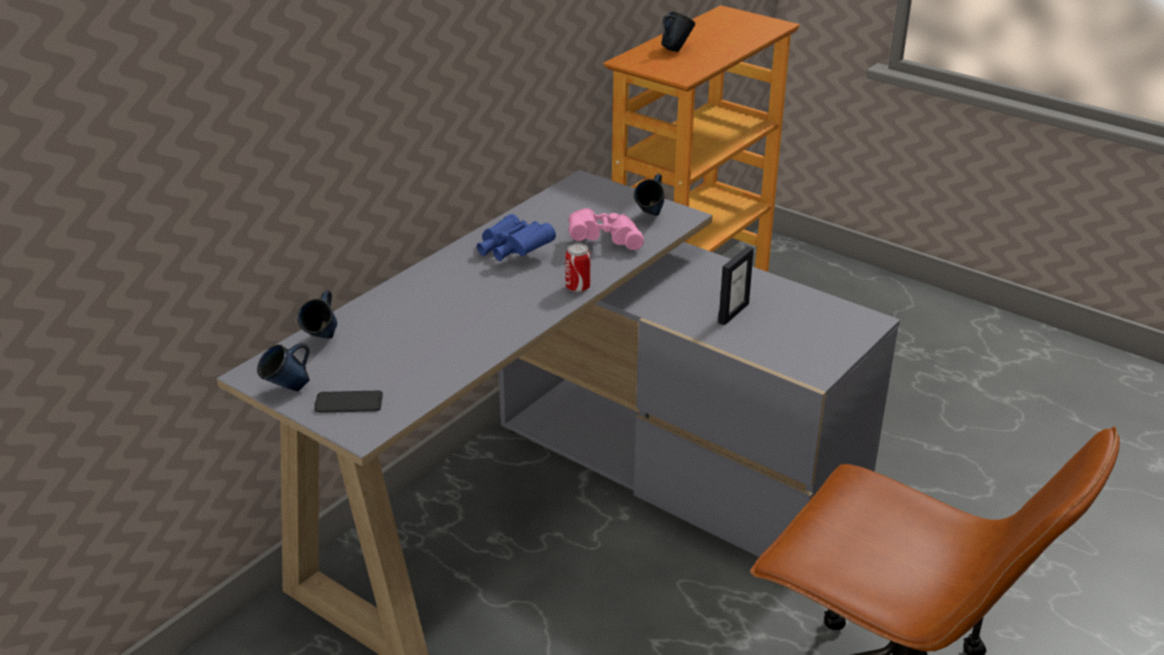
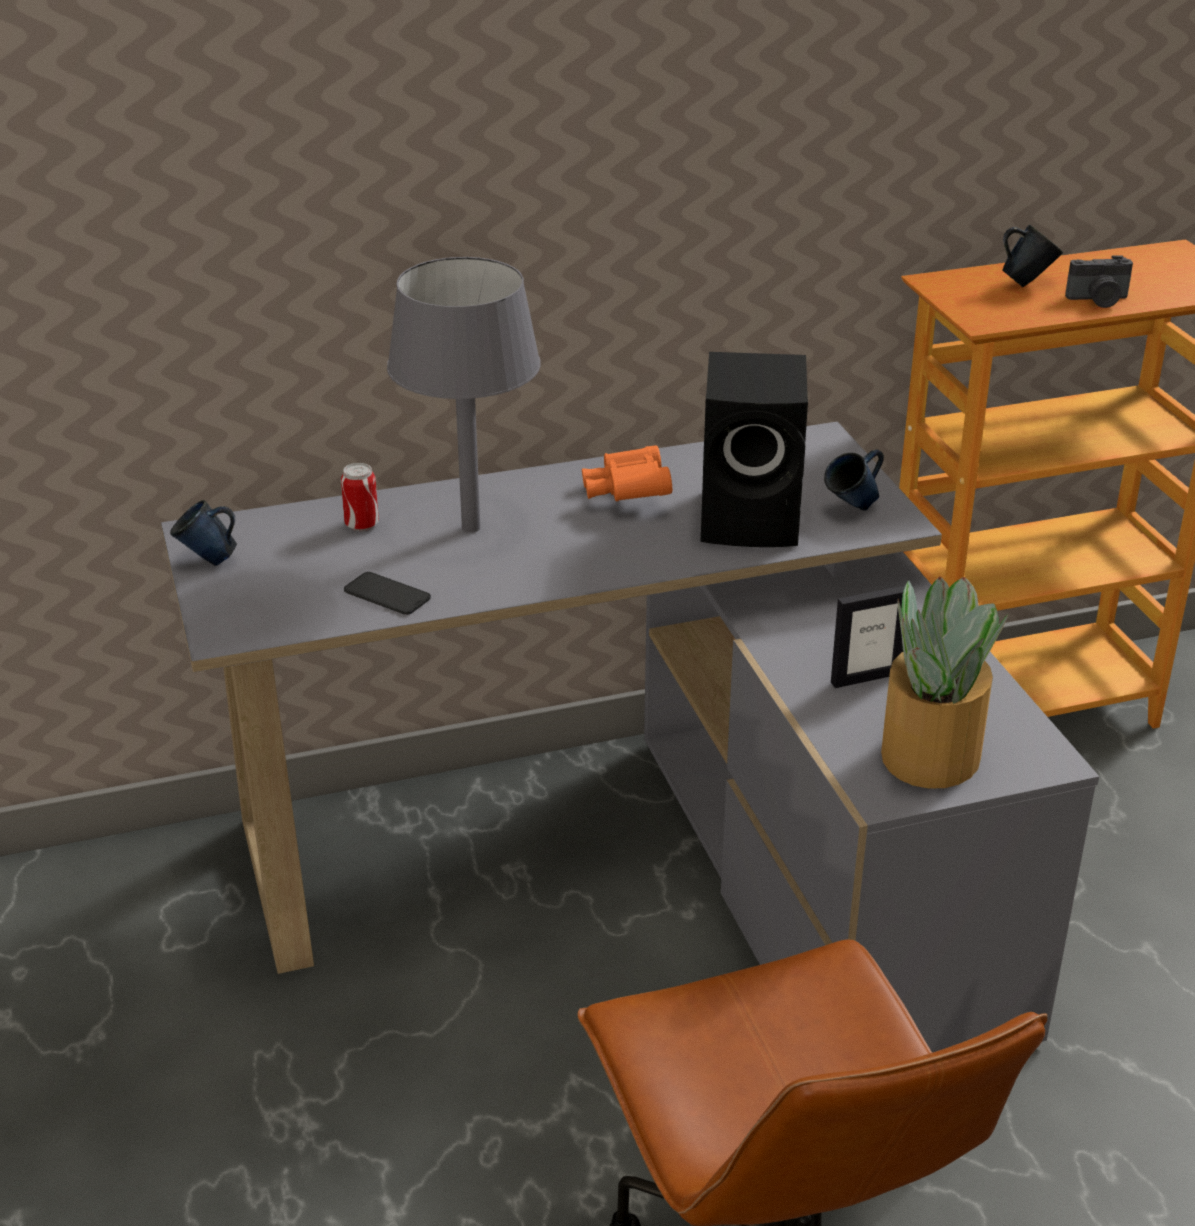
camera: 35 degrees right, 0 degrees up
blue mug [297,290,337,338] -> none
phone [314,390,383,413] -> phone moved to [344,572,431,615]
blue binoculars [477,214,556,261] -> orange binoculars [582,445,672,501]
can [565,243,590,293] -> can moved to [341,463,379,531]
pink binoculars [569,208,644,250] -> black speaker [701,352,808,547]
none -> grey table lamp [387,257,541,533]
none -> potted plant [881,577,1009,789]
none -> camera [1065,255,1133,308]

